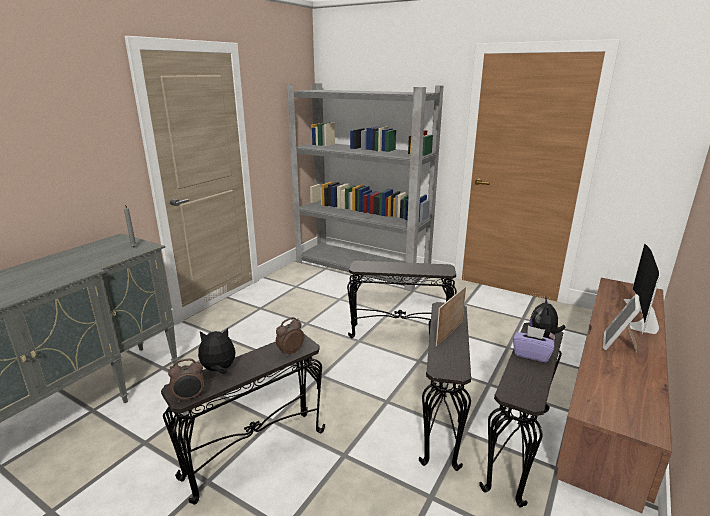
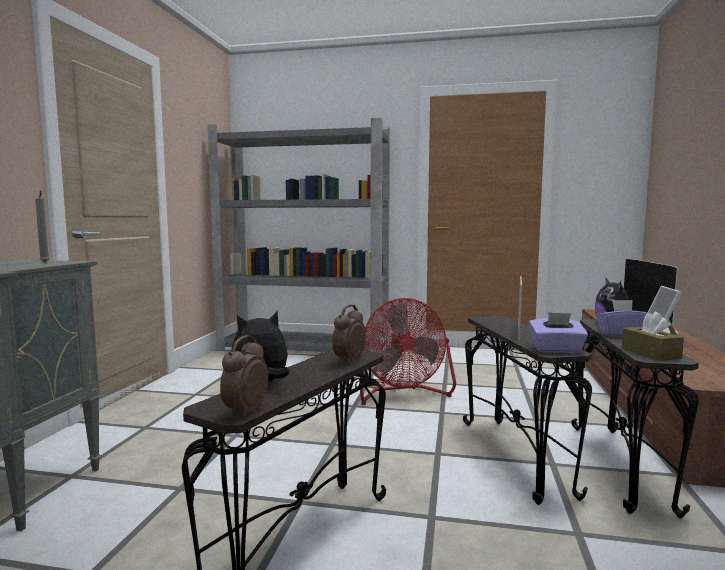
camera: 20 degrees left, 15 degrees down
alarm clock [168,359,204,402] -> alarm clock turned 150 degrees clockwise [220,335,268,417]
black side table [347,260,457,339] -> red fan [360,298,456,405]
none -> purple tissue box [529,312,588,353]
none -> brown tissue box [622,312,684,361]

